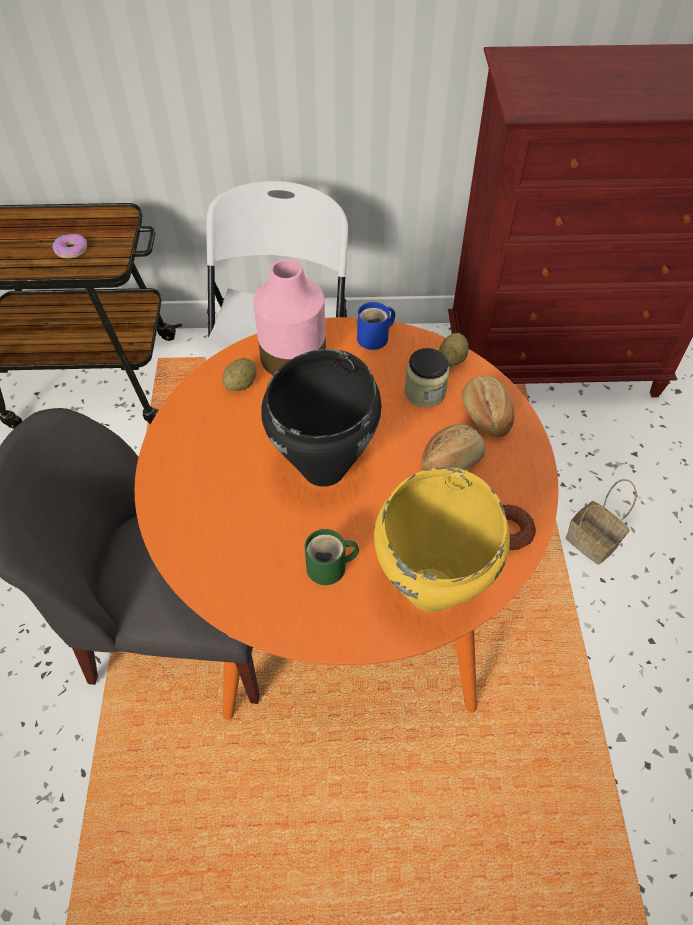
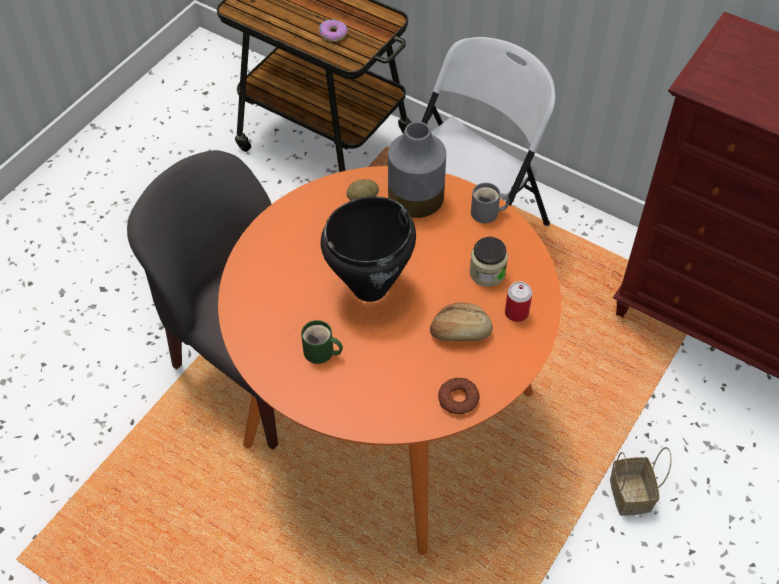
camera: 35 degrees right, 0 degrees up
pink vase [253,259,326,375] -> grey vase [388,122,446,218]
blue mug [357,302,395,350] -> grey mug [471,183,509,223]
yellow cooking pot [374,467,510,612] -> none
potato [439,333,469,367] -> none
bread [462,376,515,437] -> can [505,281,532,322]

